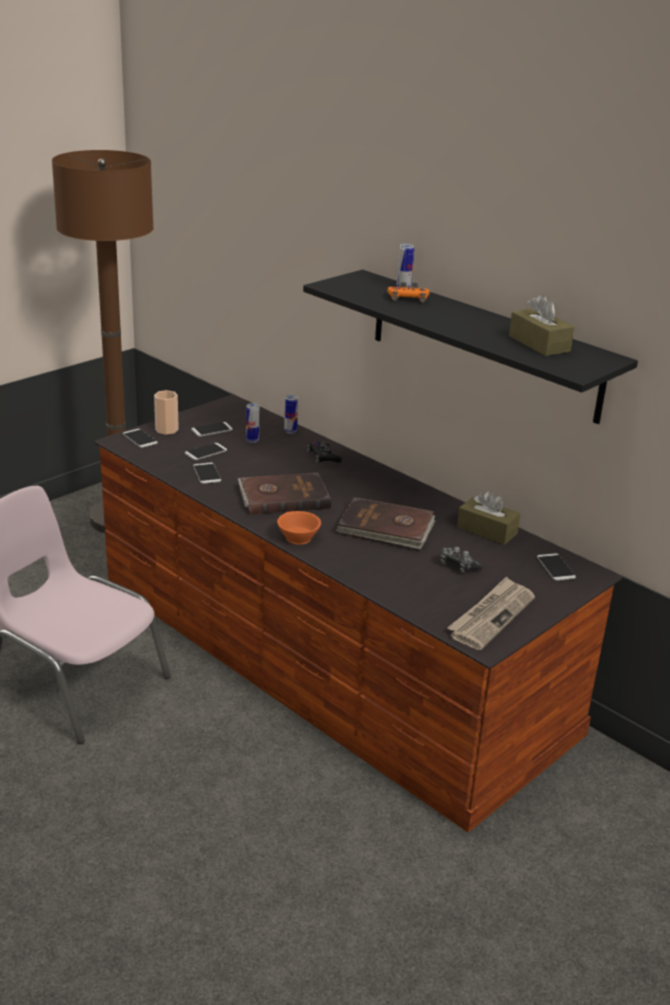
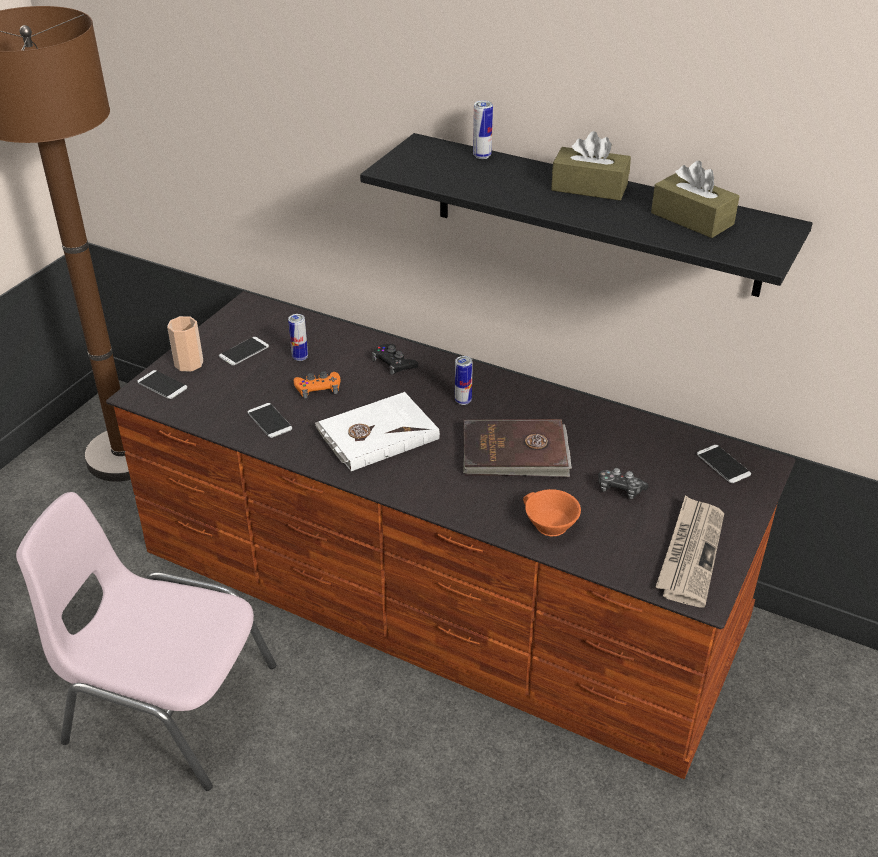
camera: 15 degrees left, 10 degrees up
phone [185,443,227,460] -> none
brown book [238,472,331,515] -> white book [315,392,440,471]
orange cup [277,511,321,545] -> orange cup moved to [523,489,581,536]
can [284,395,298,434] -> can moved to [455,356,473,405]
orange game controller [388,282,430,302] -> orange game controller moved to [294,371,341,398]
brown tissue box [457,491,520,545] -> brown tissue box moved to [551,131,631,201]

